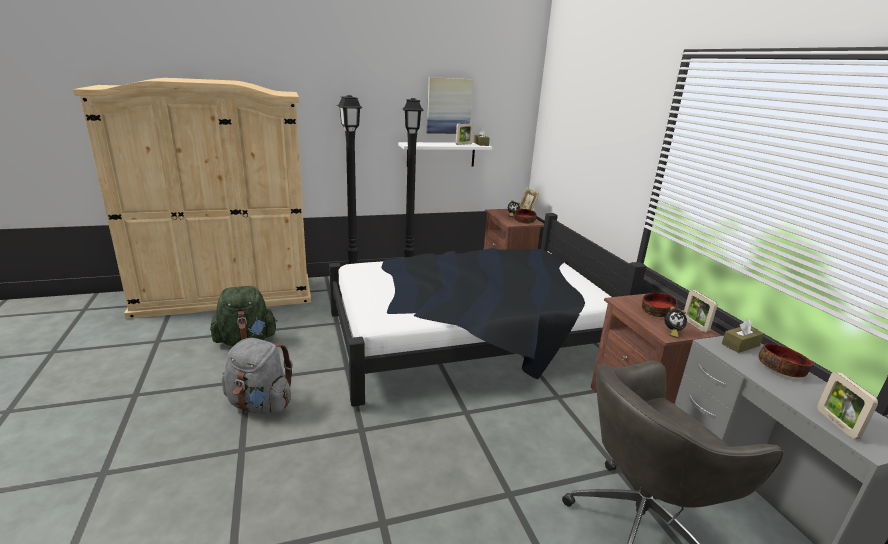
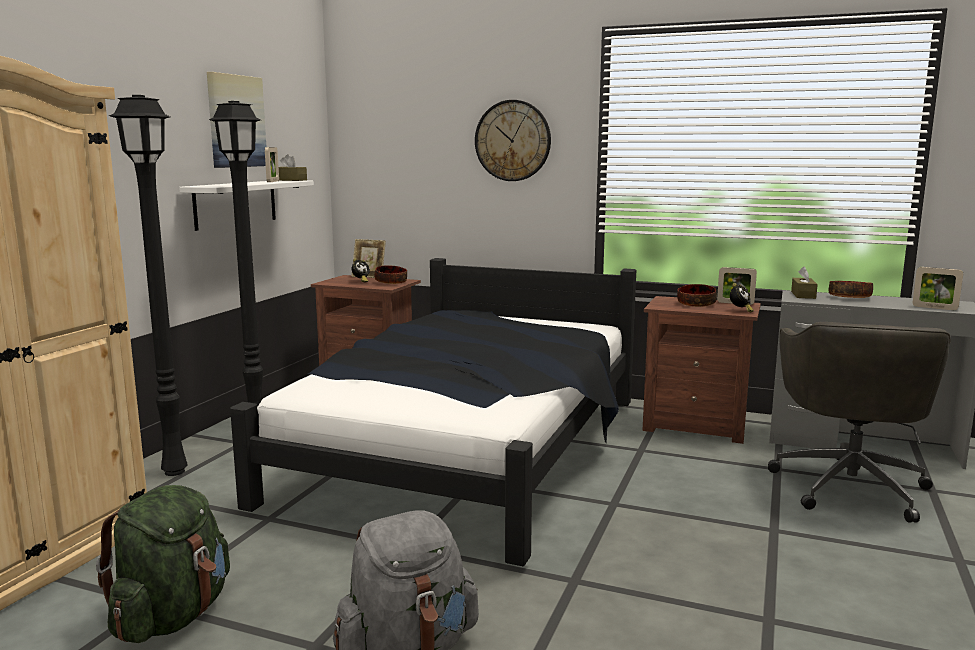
camera: 50 degrees left, 10 degrees down
none -> wall clock [475,100,551,181]

